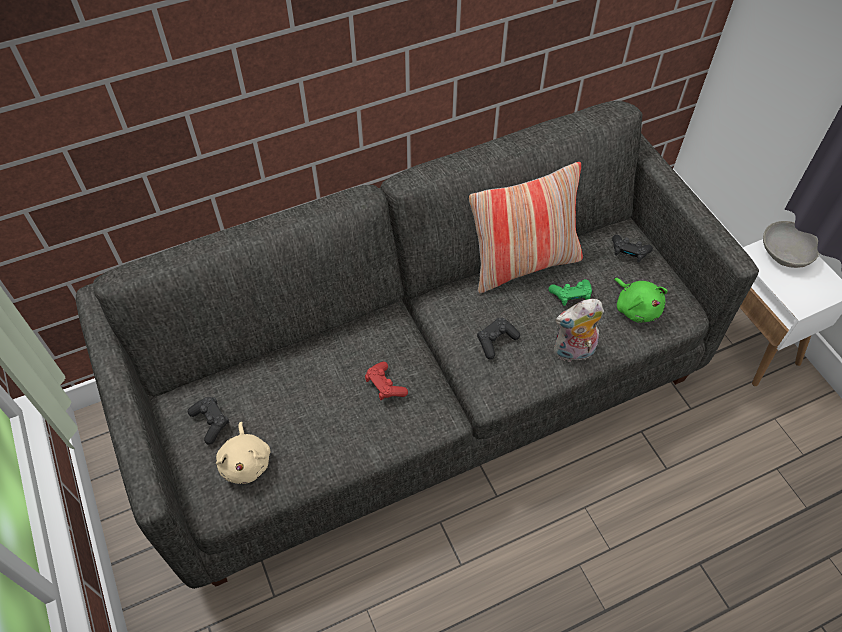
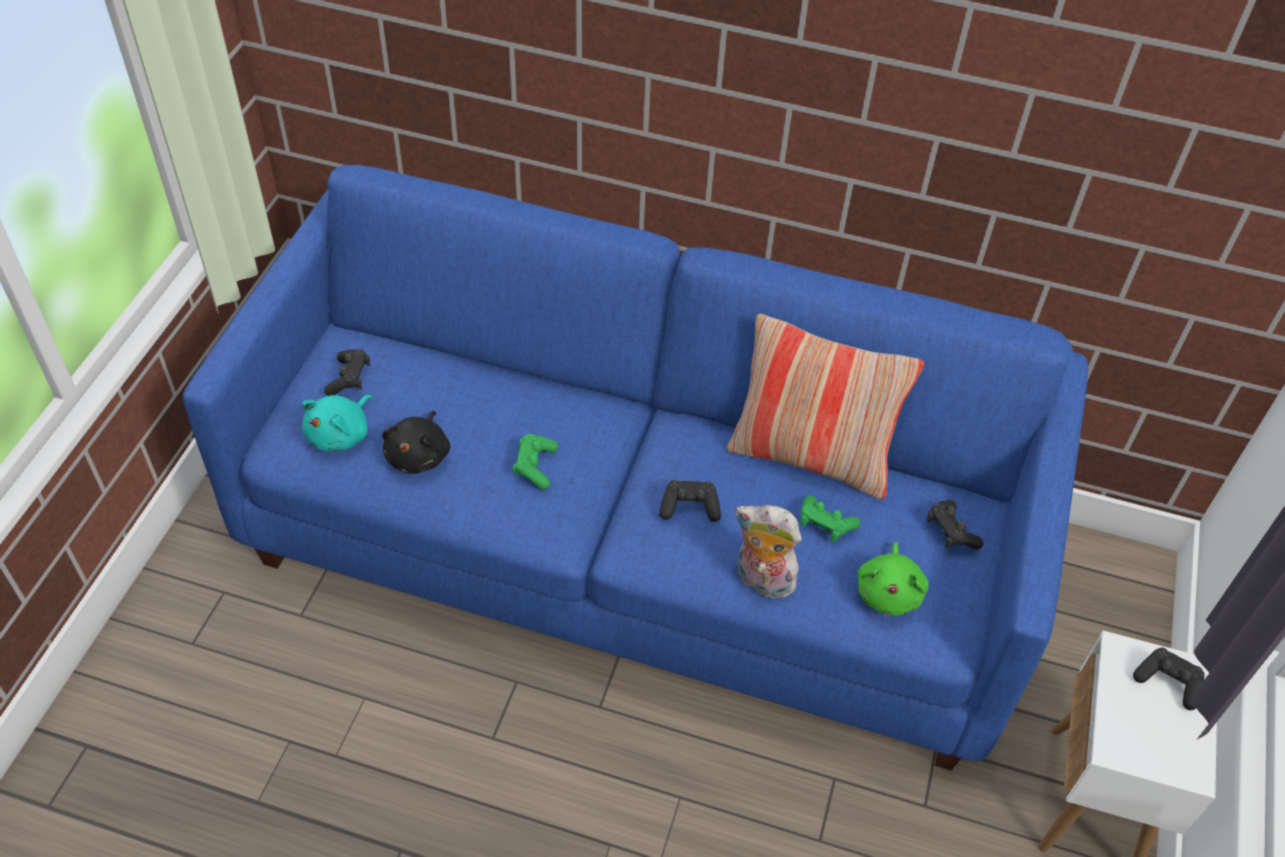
camera: 40 degrees right, 5 degrees down
grey sofa [76,101,759,589] -> blue sofa [183,165,1089,770]
beige plush toy [216,422,270,484] -> turquoise plush toy [302,395,373,451]
red game controller [365,362,408,400] -> green game controller [513,434,558,490]
grey bowl [763,221,820,268] -> black game controller [1133,647,1205,710]
none -> black plush toy [382,411,450,474]

